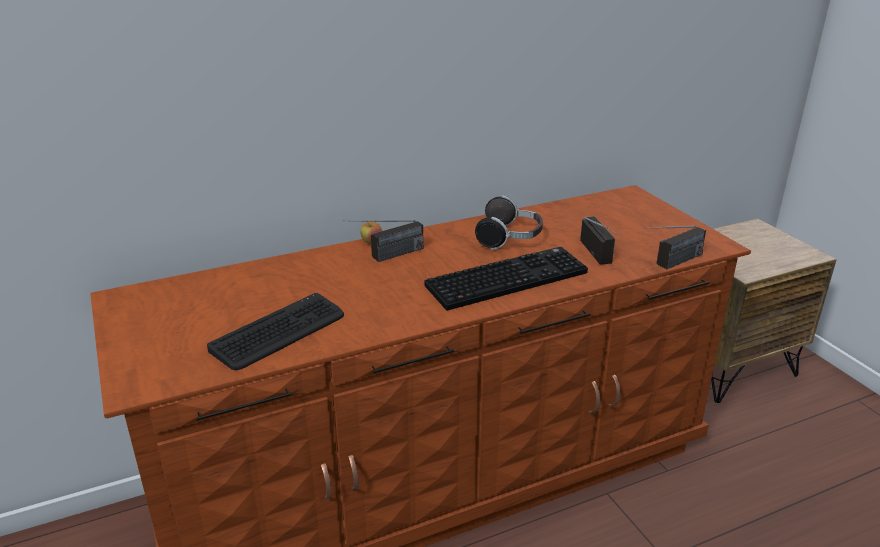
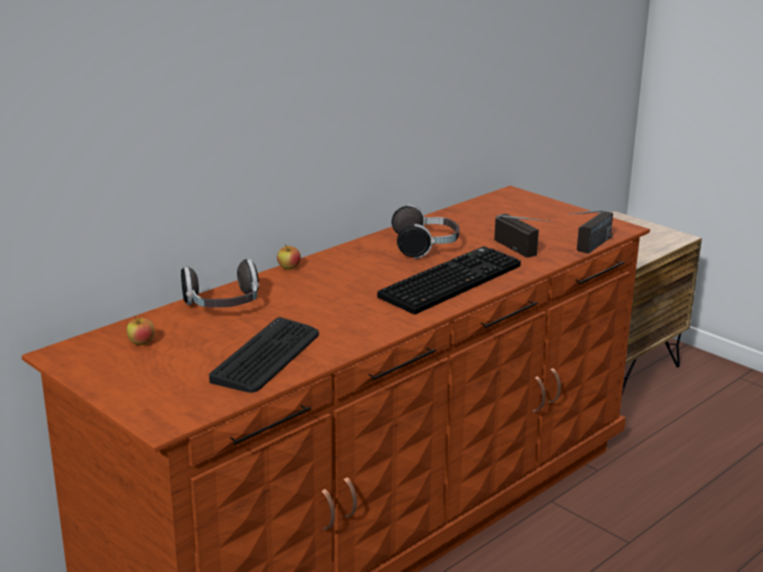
camera: 20 degrees left, 5 degrees down
radio [344,220,423,262] -> none
none -> apple [127,316,155,345]
none -> headphones [181,259,259,308]

